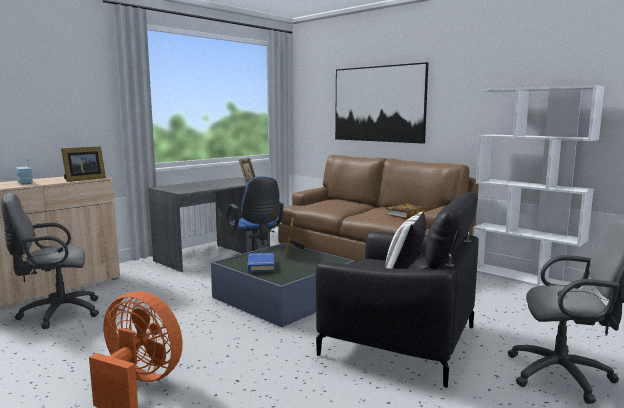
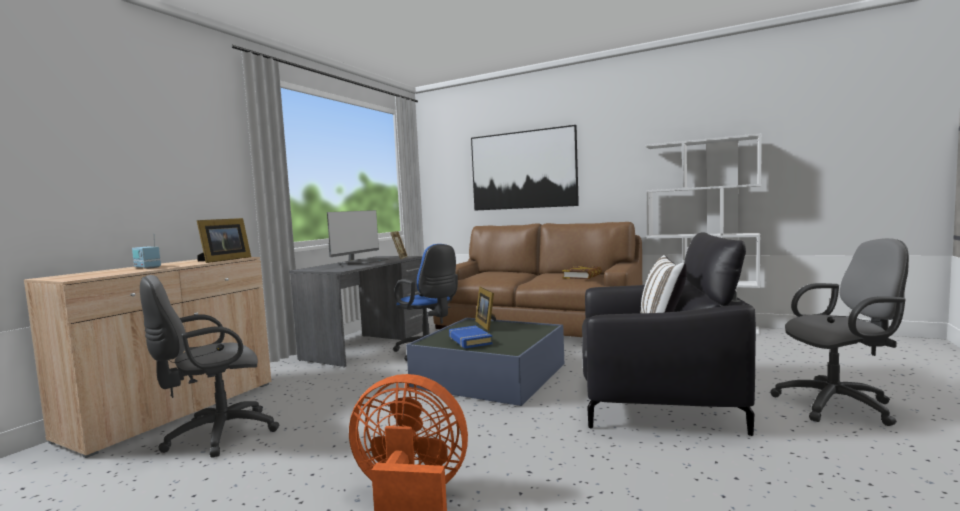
camera: 15 degrees left, 5 degrees down
none -> monitor [327,210,390,265]

